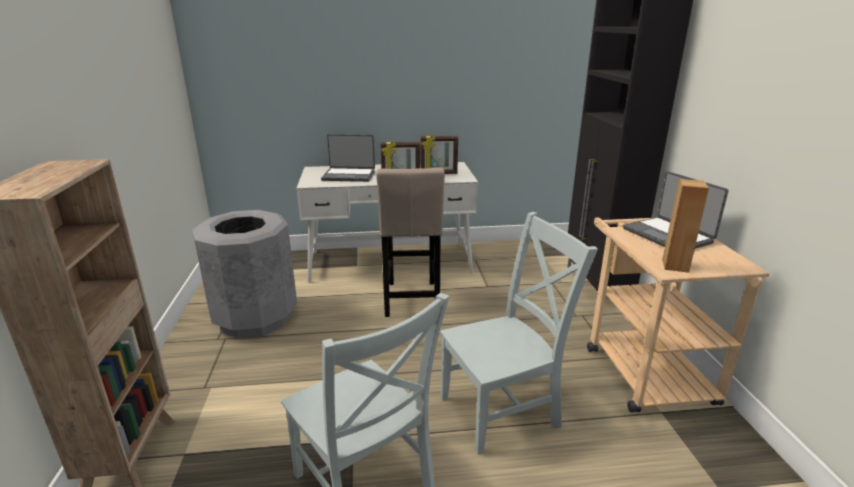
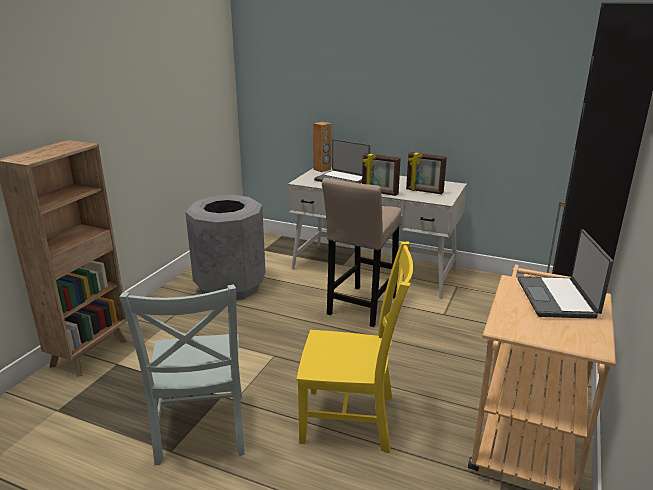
camera: 30 degrees right, 0 degrees up
grey chair [440,212,598,455] -> yellow chair [297,242,413,453]
brown speaker [662,179,709,273] -> brown speaker moved to [313,122,331,172]

